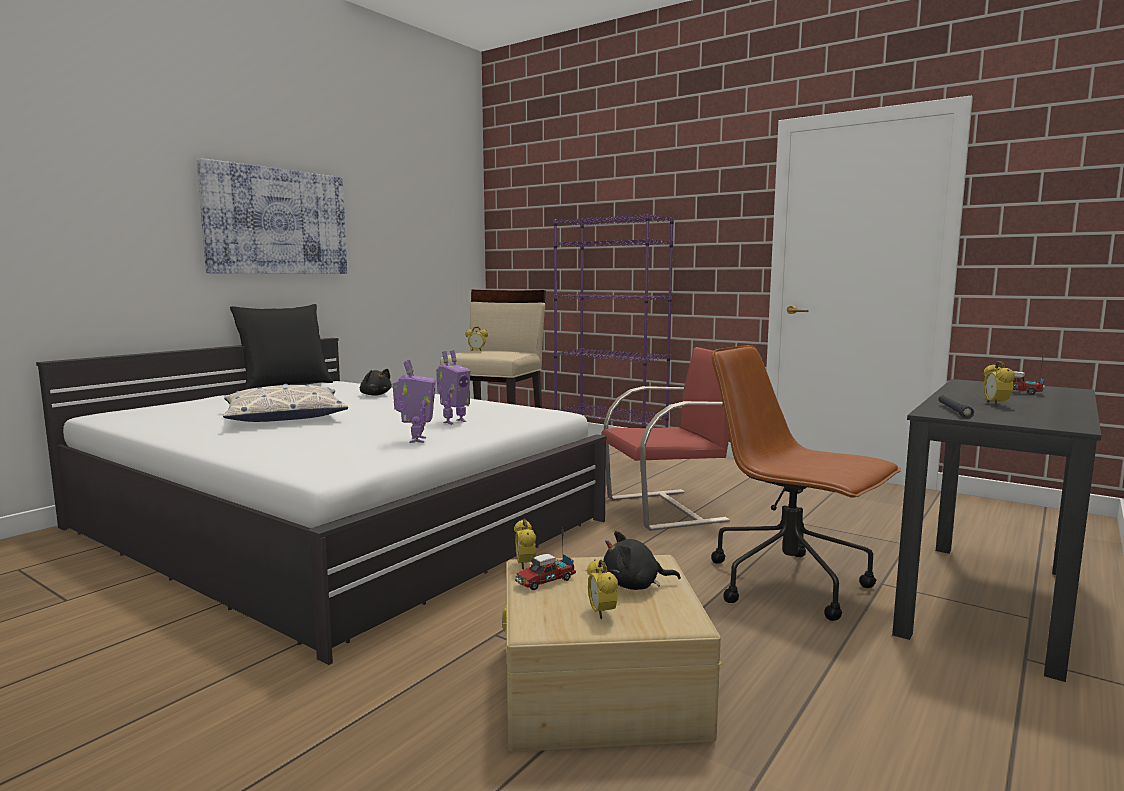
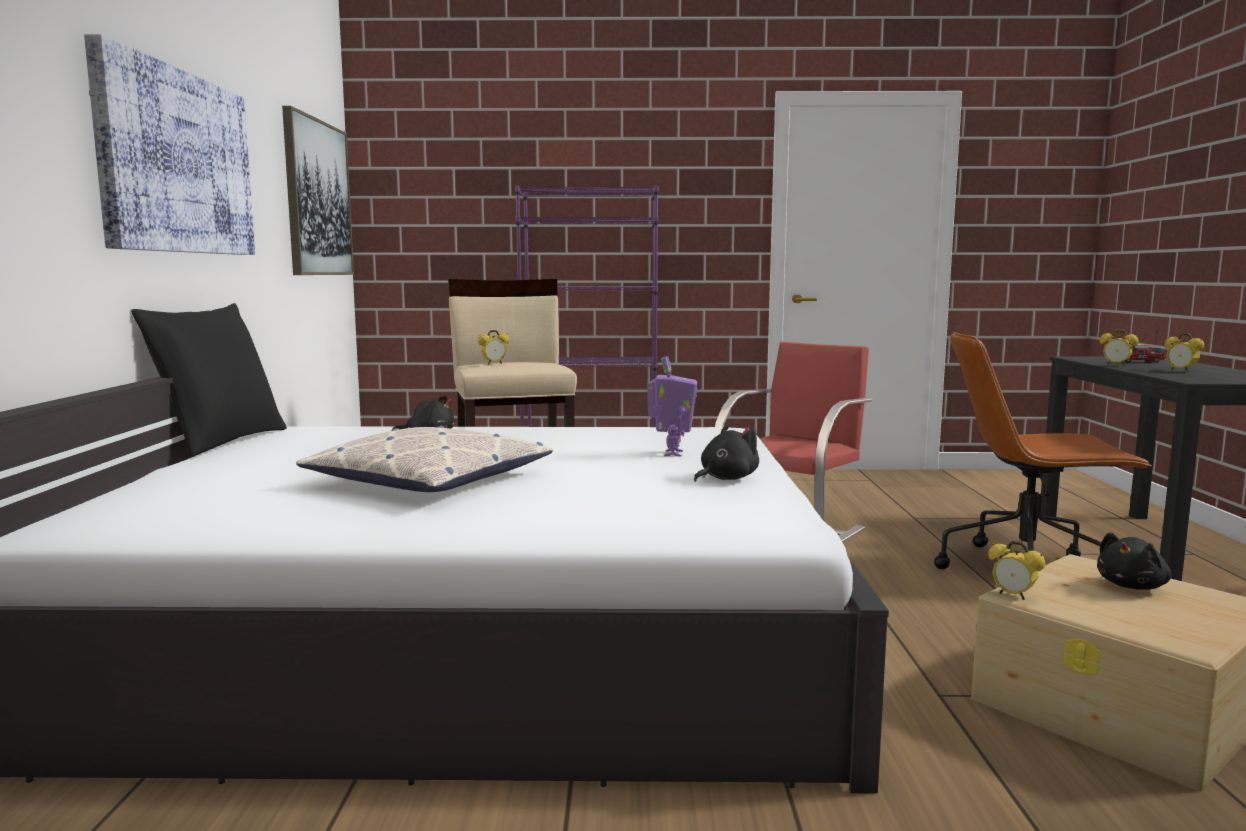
camera: 35 degrees left, 0 degrees up
toy robot [393,360,436,443] -> black plush toy [694,424,759,482]
toy truck [515,527,576,591] -> none
alarm clock [587,560,618,619] -> alarm clock moved to [1100,330,1139,366]
black flashlight [938,396,974,418] -> none
none -> picture [282,106,354,275]

